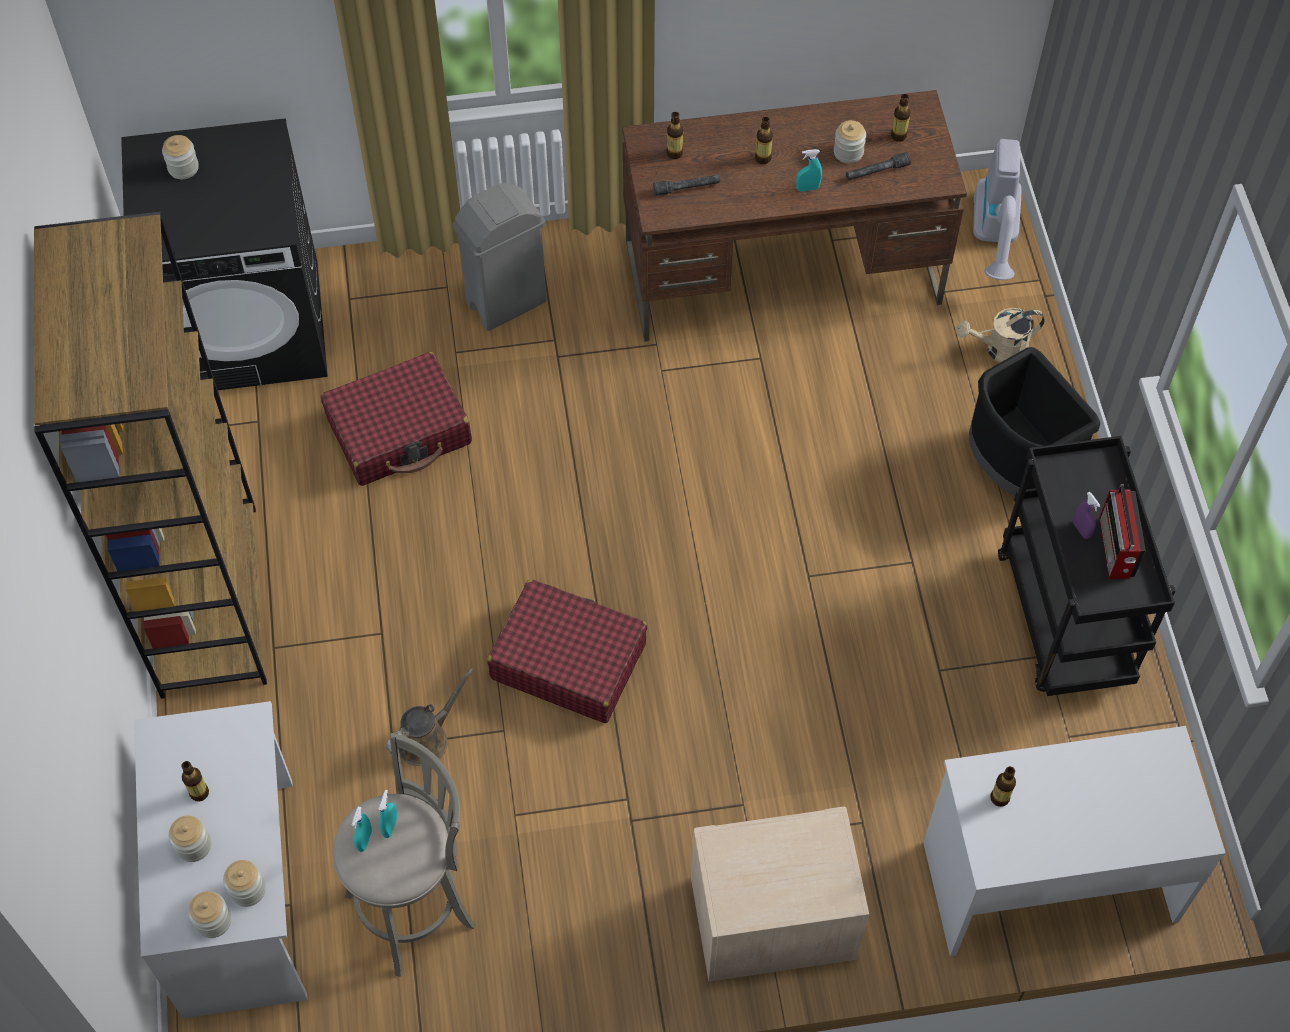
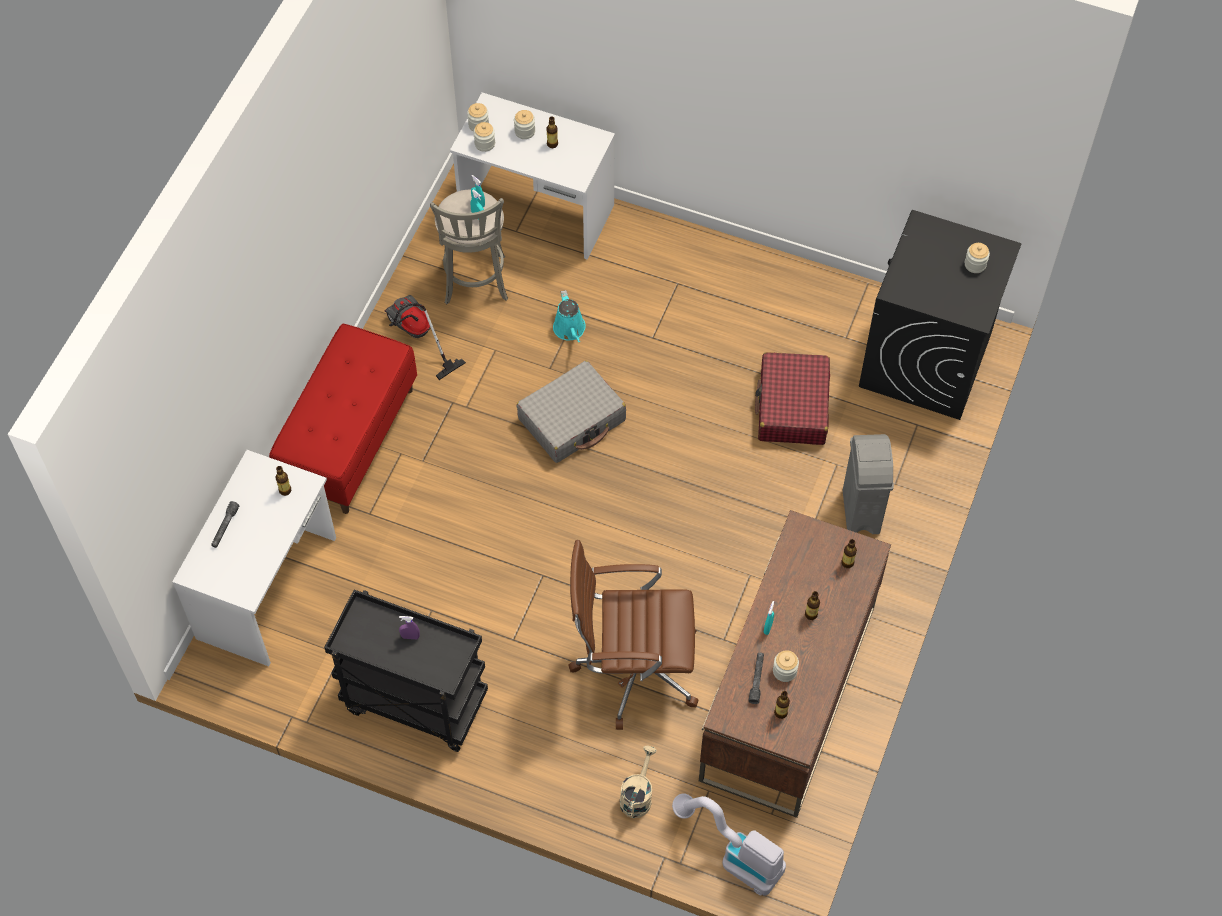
camera: 120 degrees right, 0 degrees up
brown bookcase [34,212,267,699] -> none
brown watering can [386,668,474,766] -> turquoise watering can [553,290,586,343]
red suitcase [487,579,647,723] -> grey suitcase [517,361,626,463]
grey flashlight [653,175,720,196] -> grey flashlight moved to [211,501,239,548]
beige nightstand [691,807,869,982] -> red bench [269,324,417,514]
black trash can [969,347,1100,496] -> none
radio [1099,484,1146,579] -> none
none -> vacuum cleaner [385,295,466,380]
none -> brown office chair [568,540,699,730]

